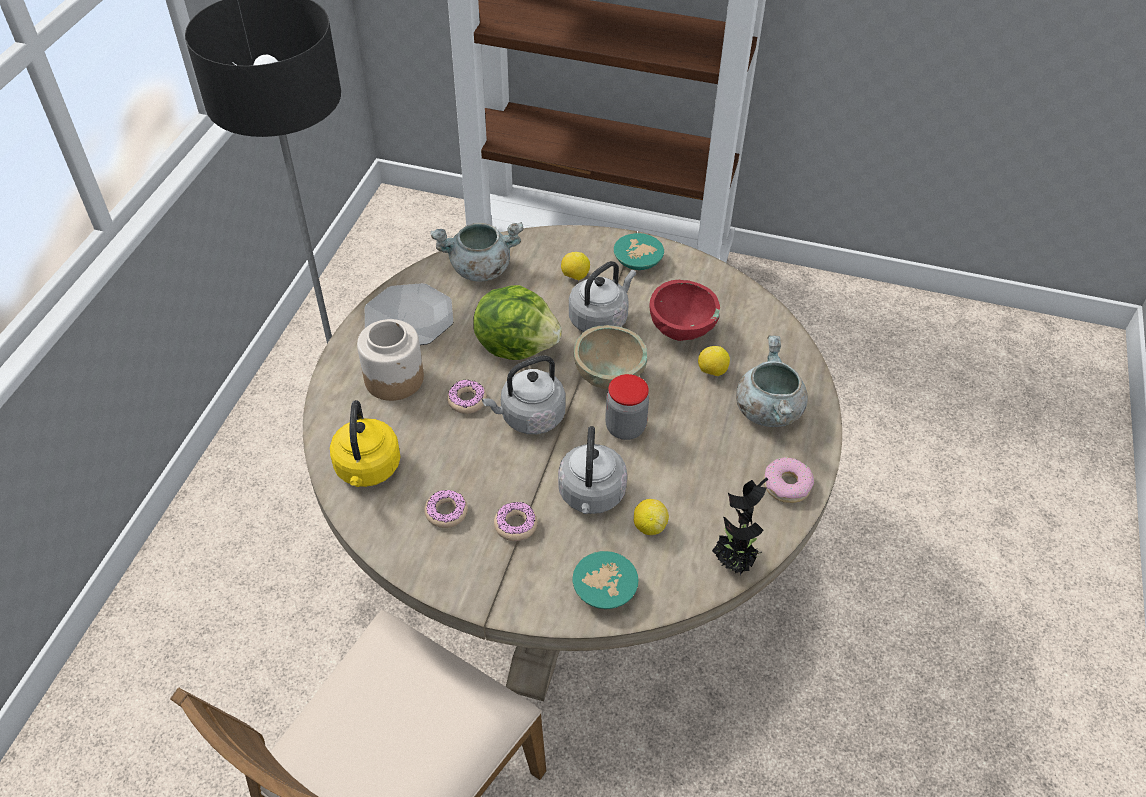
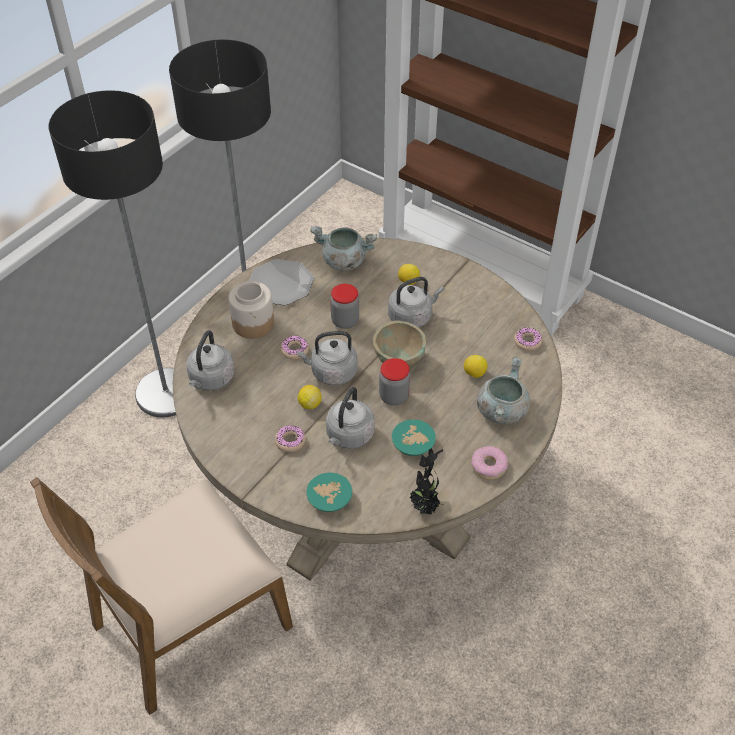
camera: 20 degrees right, 0 degrees up
yellow kettle [330,400,401,487] -> grey kettle [186,330,235,391]
donut [424,490,468,528] -> donut moved to [514,328,542,351]
lettuce [473,285,562,360] -> jar [330,284,359,329]
turquoise bowl [614,233,664,270] -> turquoise bowl moved to [392,419,436,456]
lemon [634,499,669,535] -> lemon moved to [298,385,322,409]
red bowl [650,280,720,341] -> none
none -> floor lamp [49,90,176,417]

